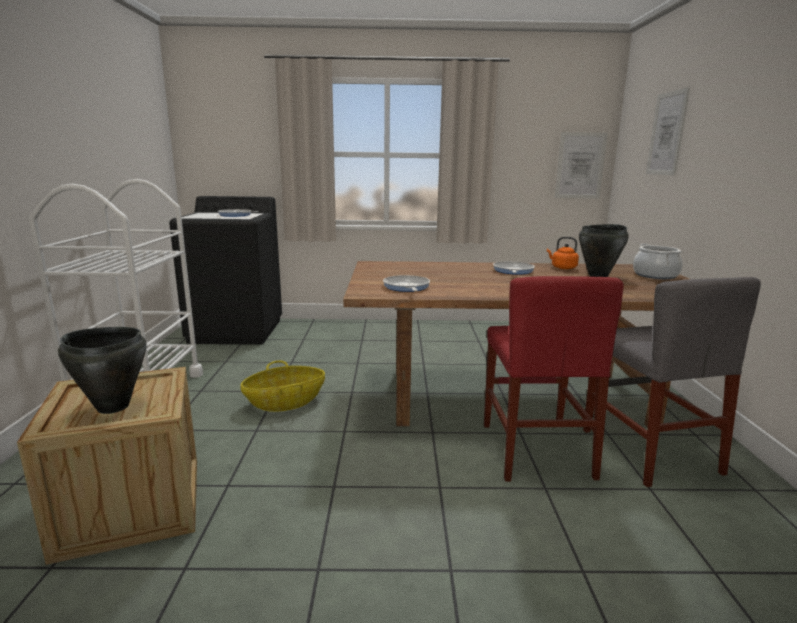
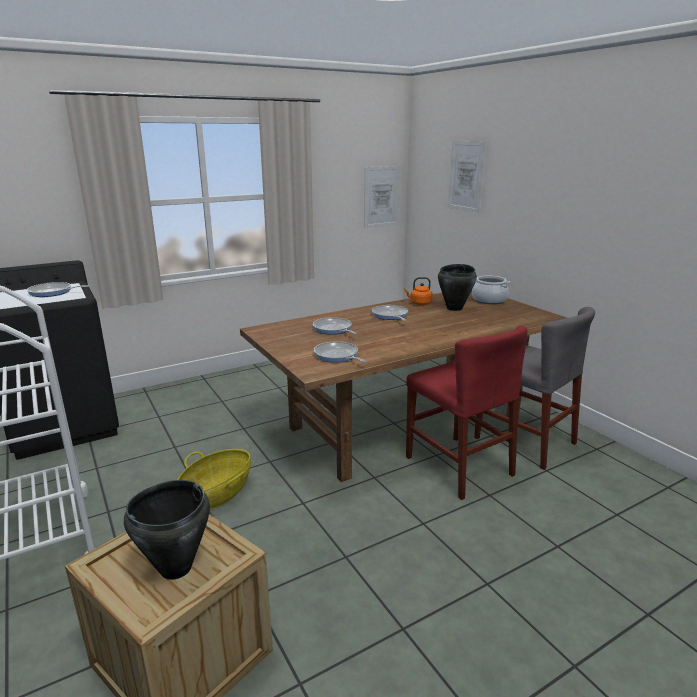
camera: 30 degrees left, 5 degrees up
none -> frying pan [313,317,357,335]

